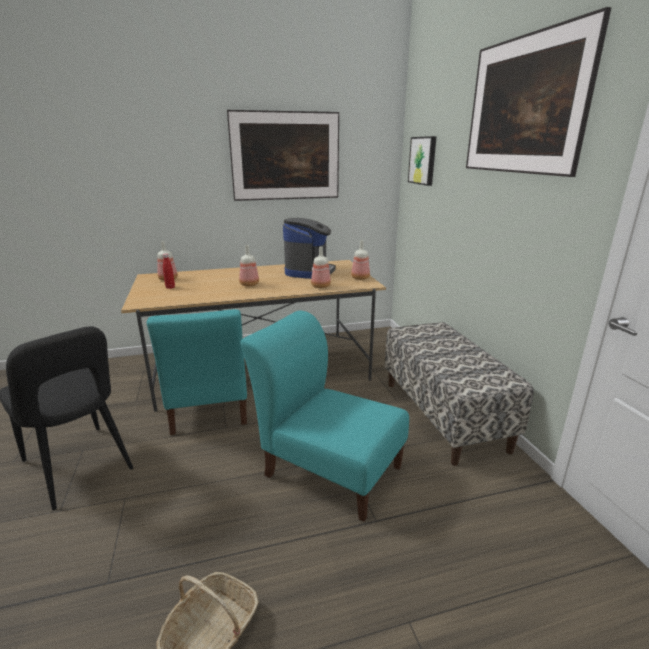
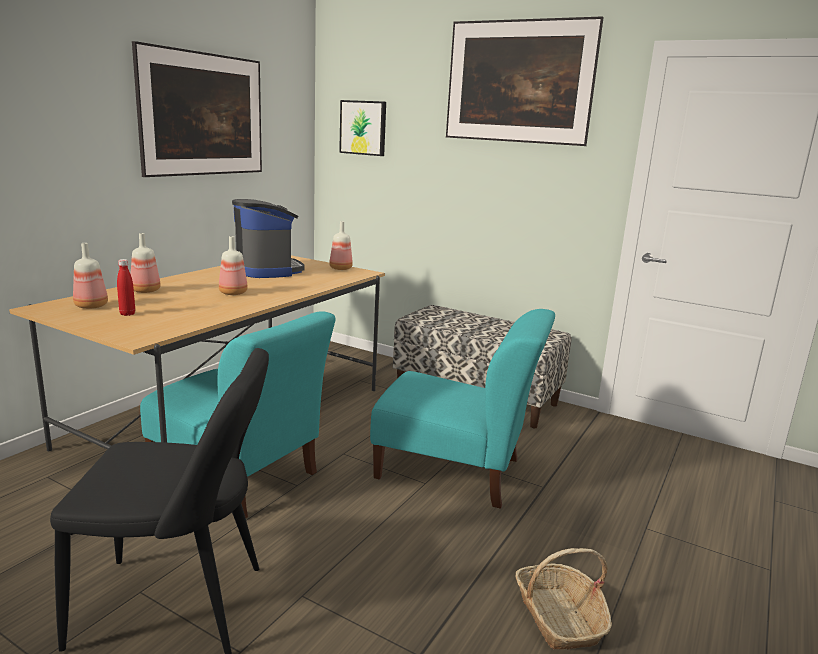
camera: 45 degrees left, 5 degrees down
turquoise chair [240,311,409,522] -> turquoise chair turned 150 degrees counterclockwise [370,309,555,509]
bottle [311,246,331,288] -> bottle moved to [130,233,161,293]

